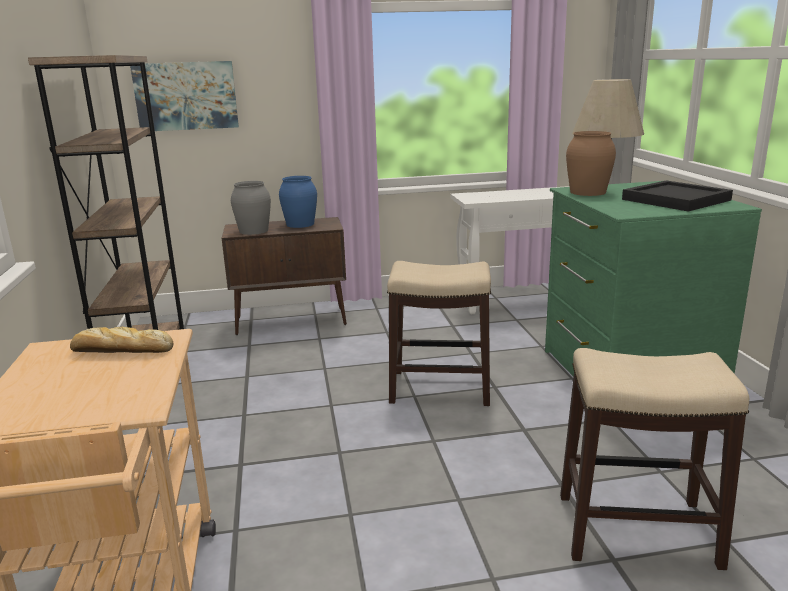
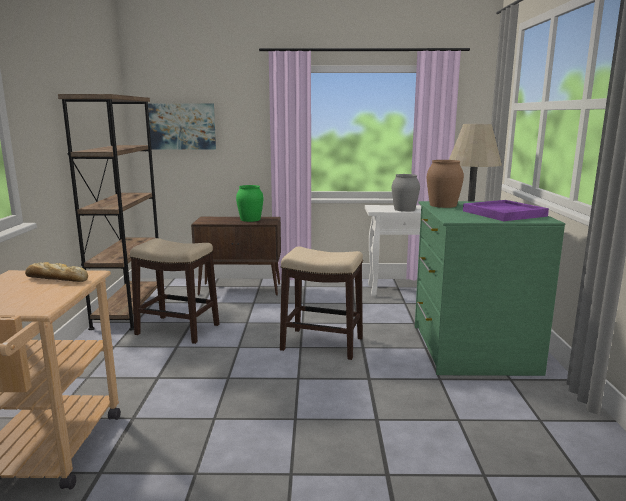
camera: 10 degrees right, 5 degrees down
grey vase [231,181,271,235] -> grey vase moved to [392,174,420,212]
blue vase [279,176,317,228] -> green vase [236,185,264,222]
stool [560,348,749,570] -> stool moved to [130,238,219,344]
black tray [622,180,733,212] -> purple tray [463,200,549,221]

